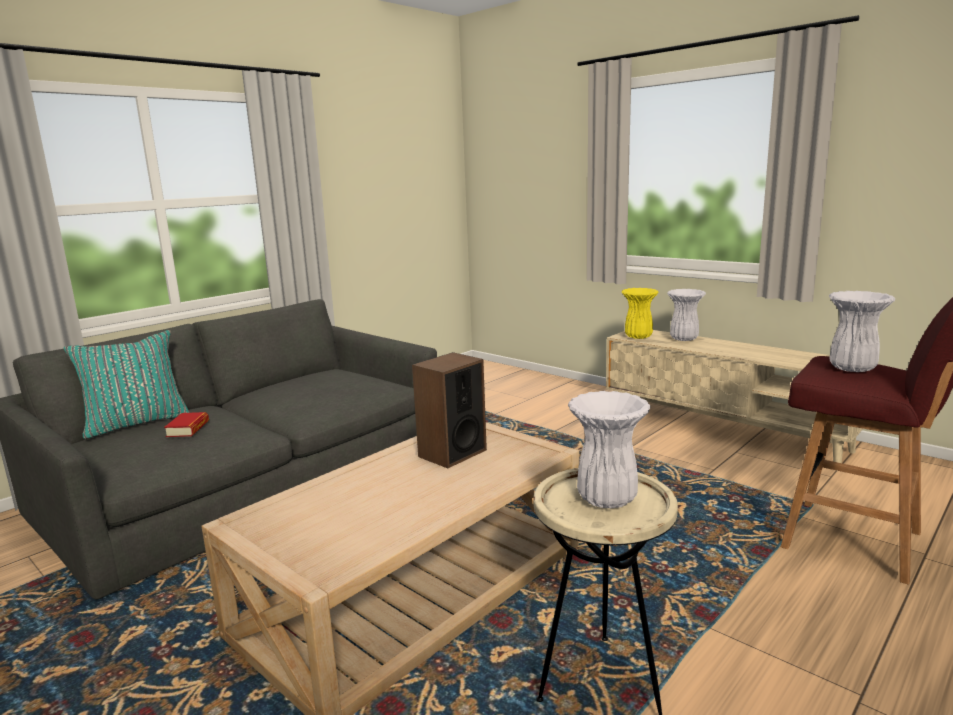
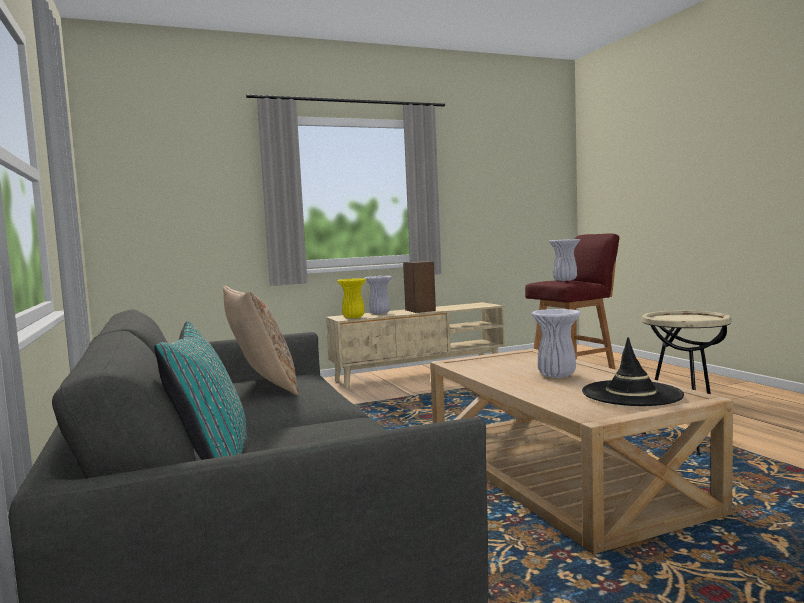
camera: 65 degrees left, 10 degrees down
book [164,412,209,437] -> none
speaker [412,352,487,468] -> speaker moved to [403,261,436,313]
white vase [568,391,651,508] -> white vase moved to [531,309,581,378]
none -> beige pillow [223,286,299,395]
none -> black hat [582,337,684,406]

